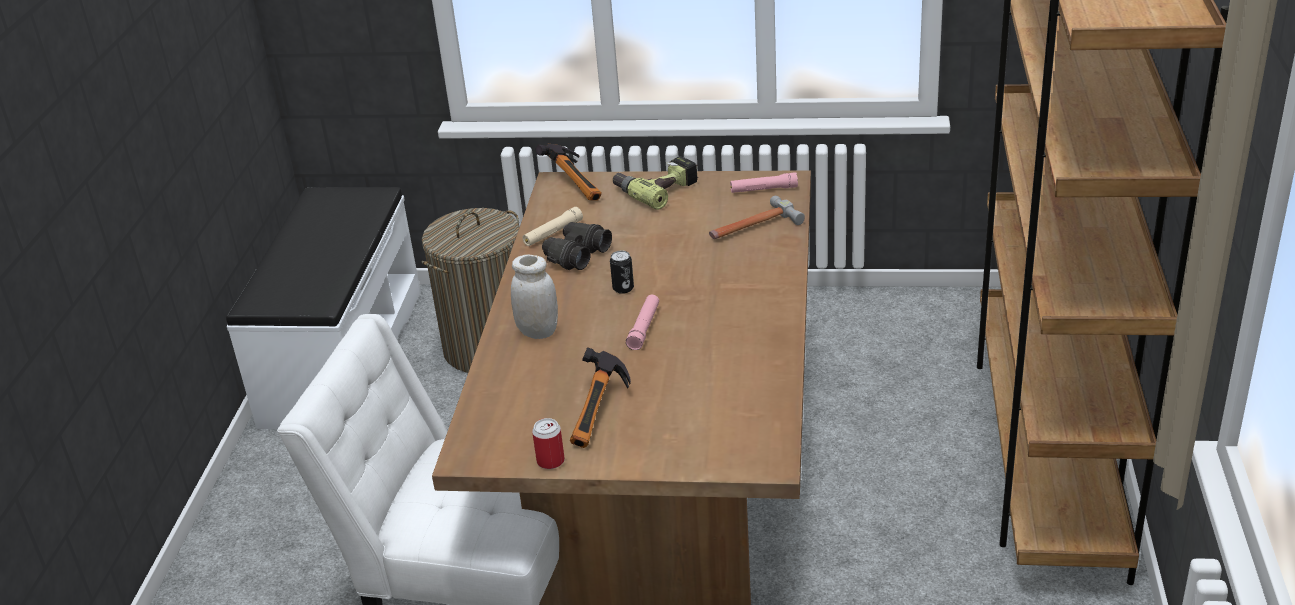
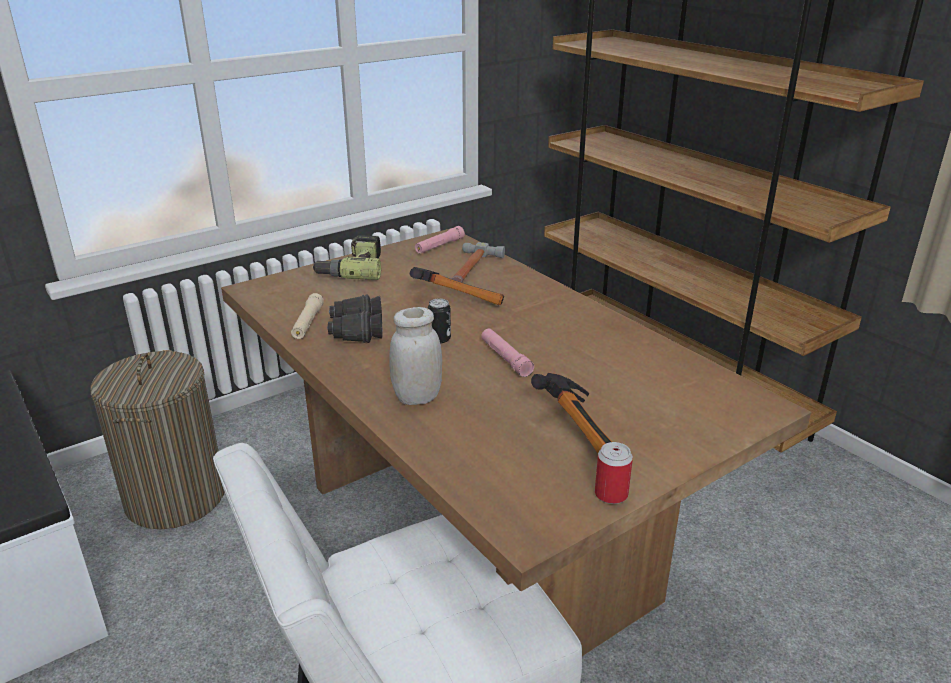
camera: 45 degrees left, 5 degrees down
hammer [535,144,602,201] -> hammer moved to [410,267,504,305]

